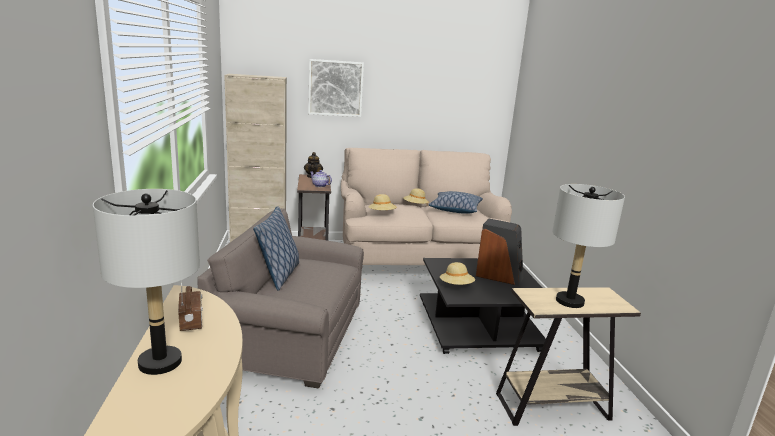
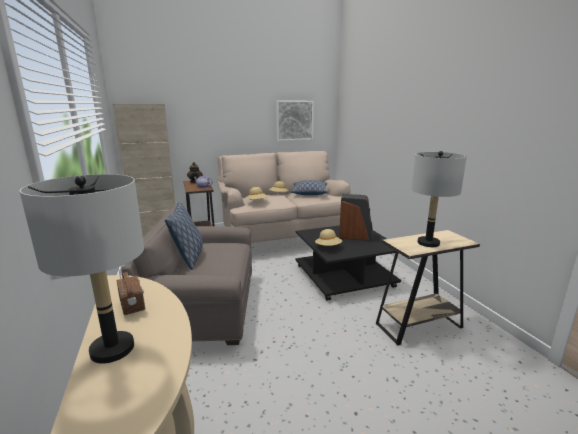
camera: 10 degrees left, 0 degrees up
picture [308,59,364,117] -> picture moved to [276,101,314,141]

